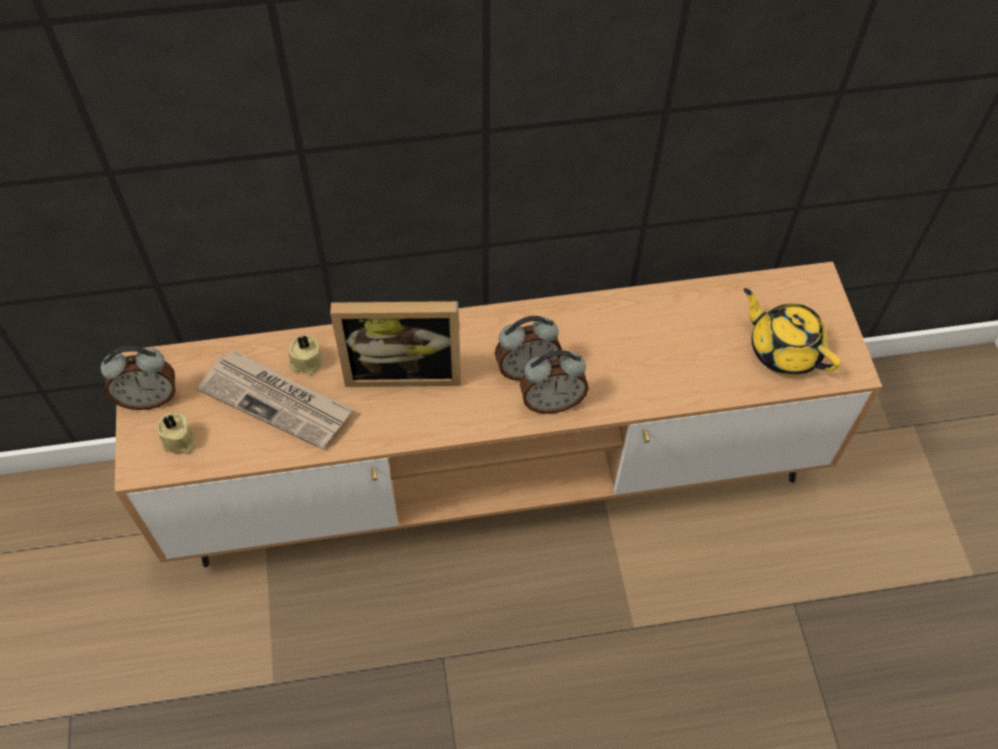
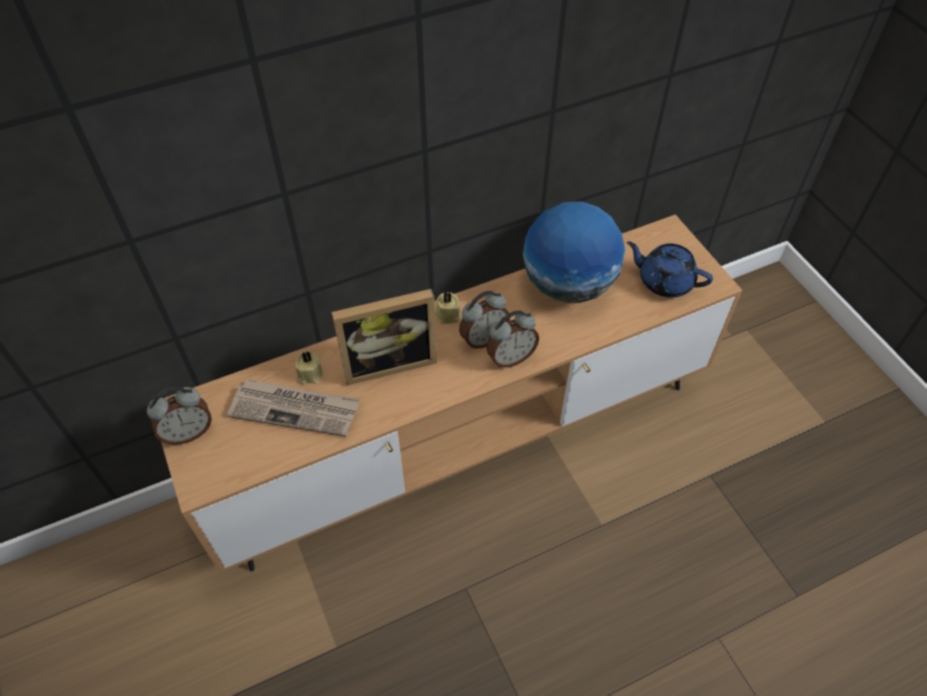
camera: 15 degrees left, 5 degrees down
beige candle [157,412,195,454] -> beige candle moved to [435,292,462,324]
yellow teapot [744,288,841,375] -> blue teapot [627,241,713,297]
none -> globe [523,202,625,303]

